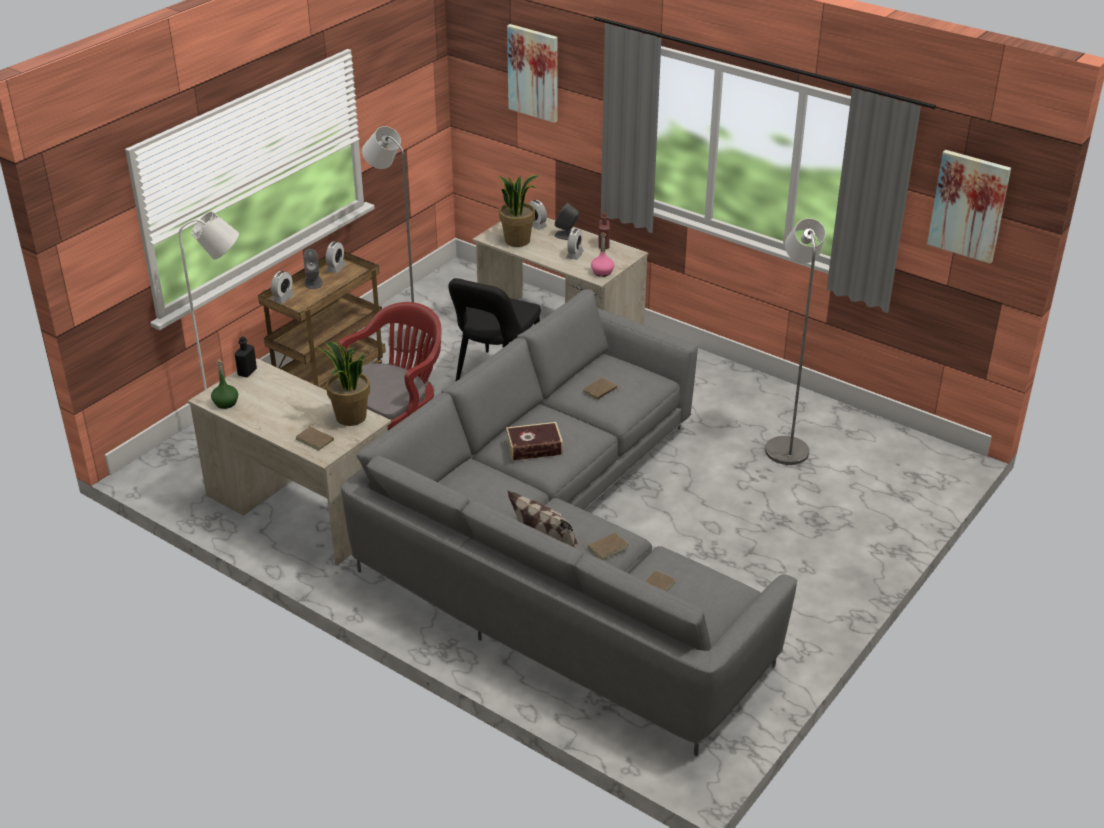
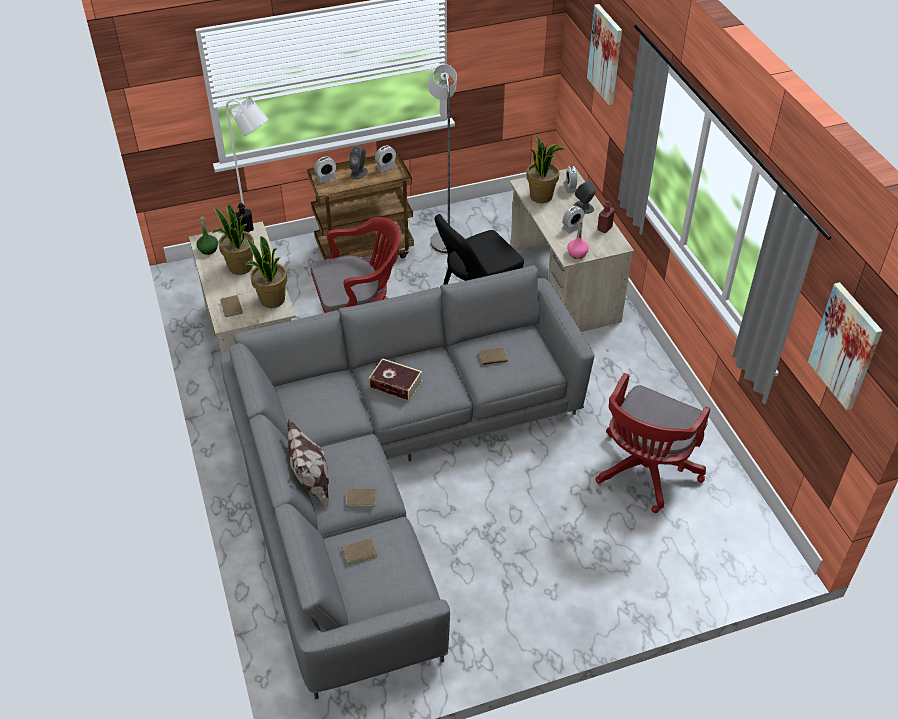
camera: 35 degrees right, 10 degrees up
grey floor lamp [765,218,826,465] -> red office chair [595,373,711,513]
none -> potted plant [213,205,254,275]

